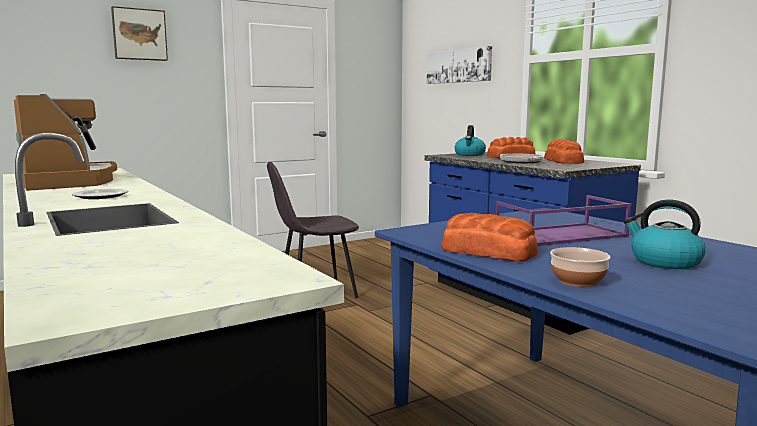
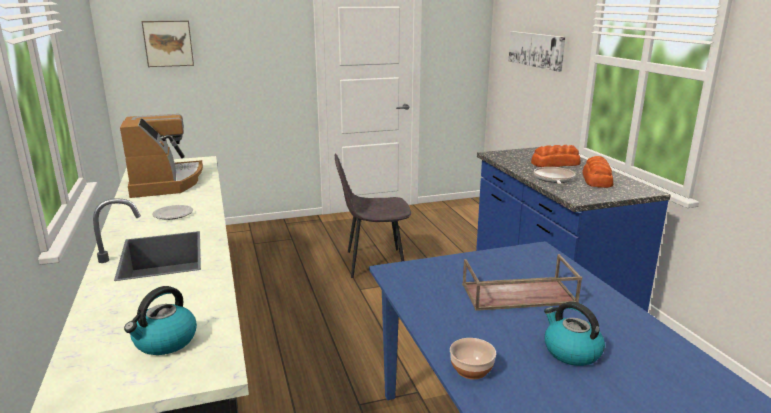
camera: 15 degrees right, 10 degrees up
picture [111,6,168,61] -> picture moved to [142,21,194,67]
bread [441,213,538,262] -> none
kettle [455,125,486,156] -> kettle moved to [124,286,197,355]
purple tray [495,195,631,246] -> brown tray [462,254,582,311]

